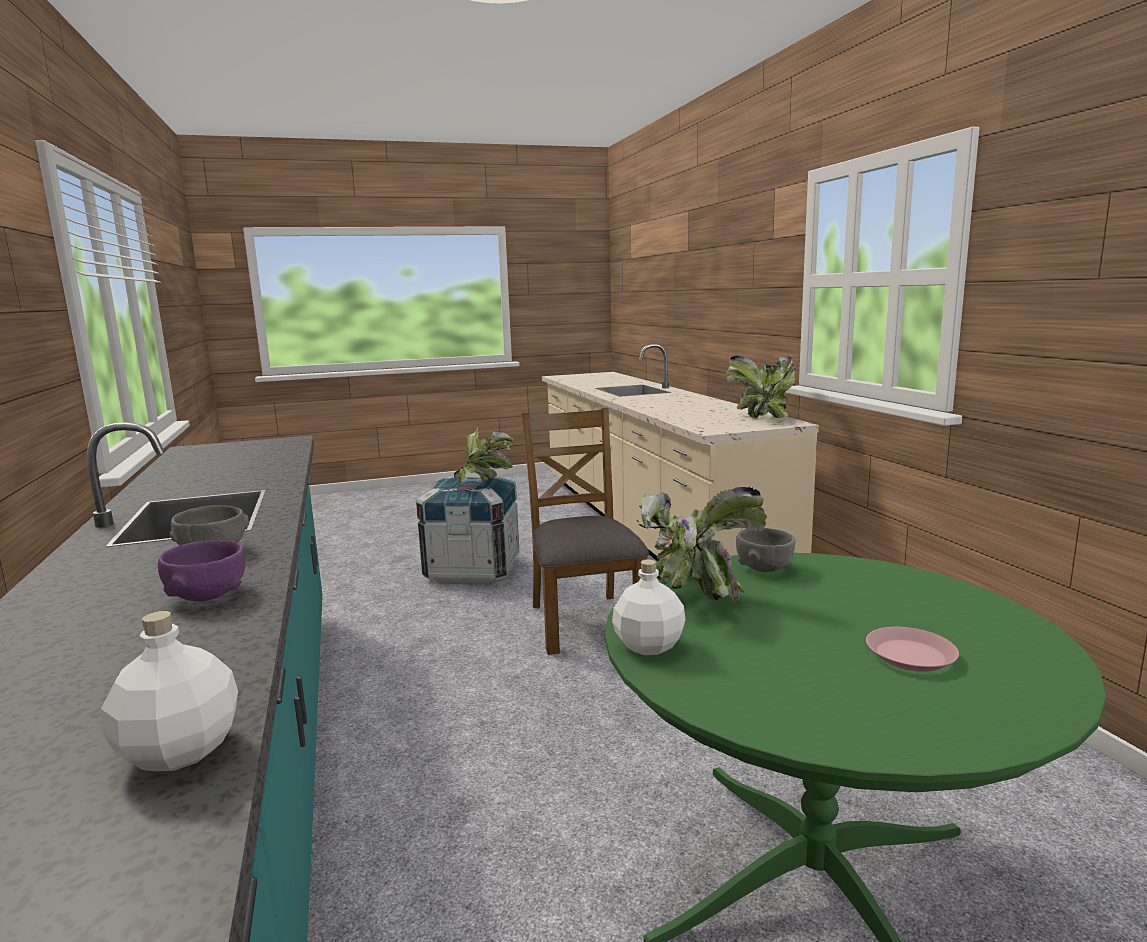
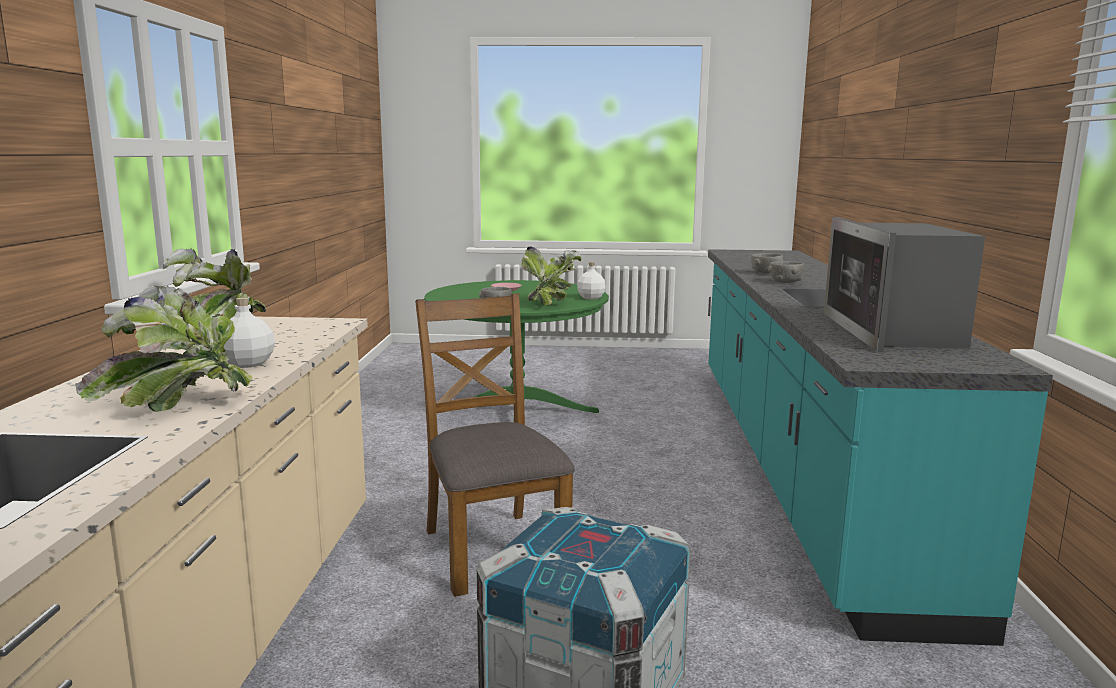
camera: 160 degrees left, 0 degrees up
white bottle [101,611,238,771] -> white bottle moved to [224,298,275,368]
purple bowl [158,541,246,601] -> grey bowl [751,253,783,274]
potted plant [454,425,513,485] -> potted plant moved to [75,285,253,412]
brown chair [522,408,649,655] -> brown chair turned 150 degrees clockwise [415,293,575,597]
none -> microwave [824,217,985,352]

